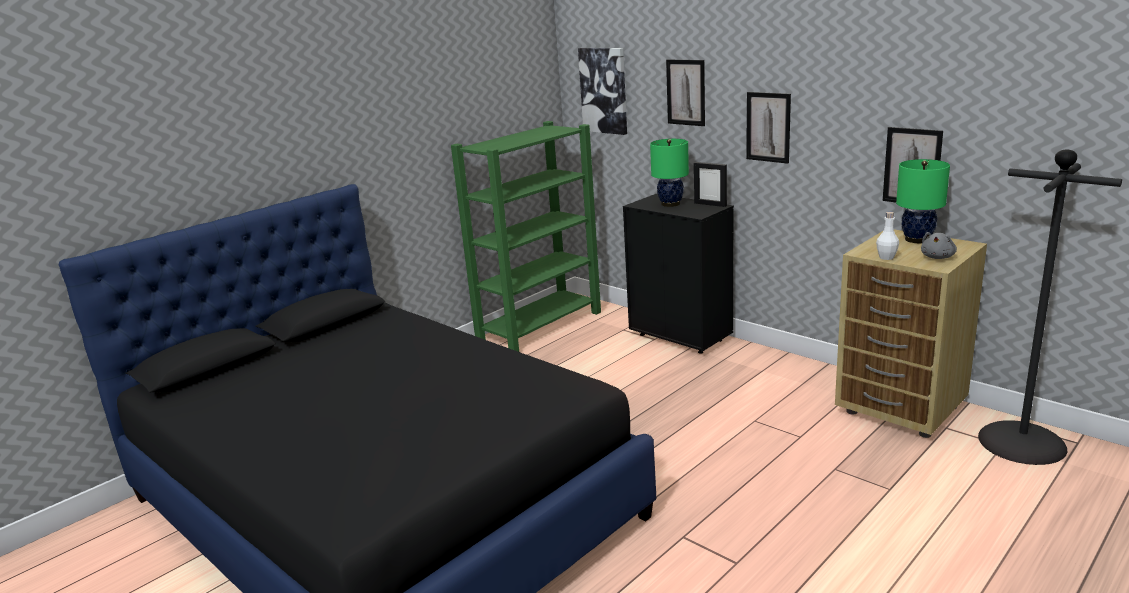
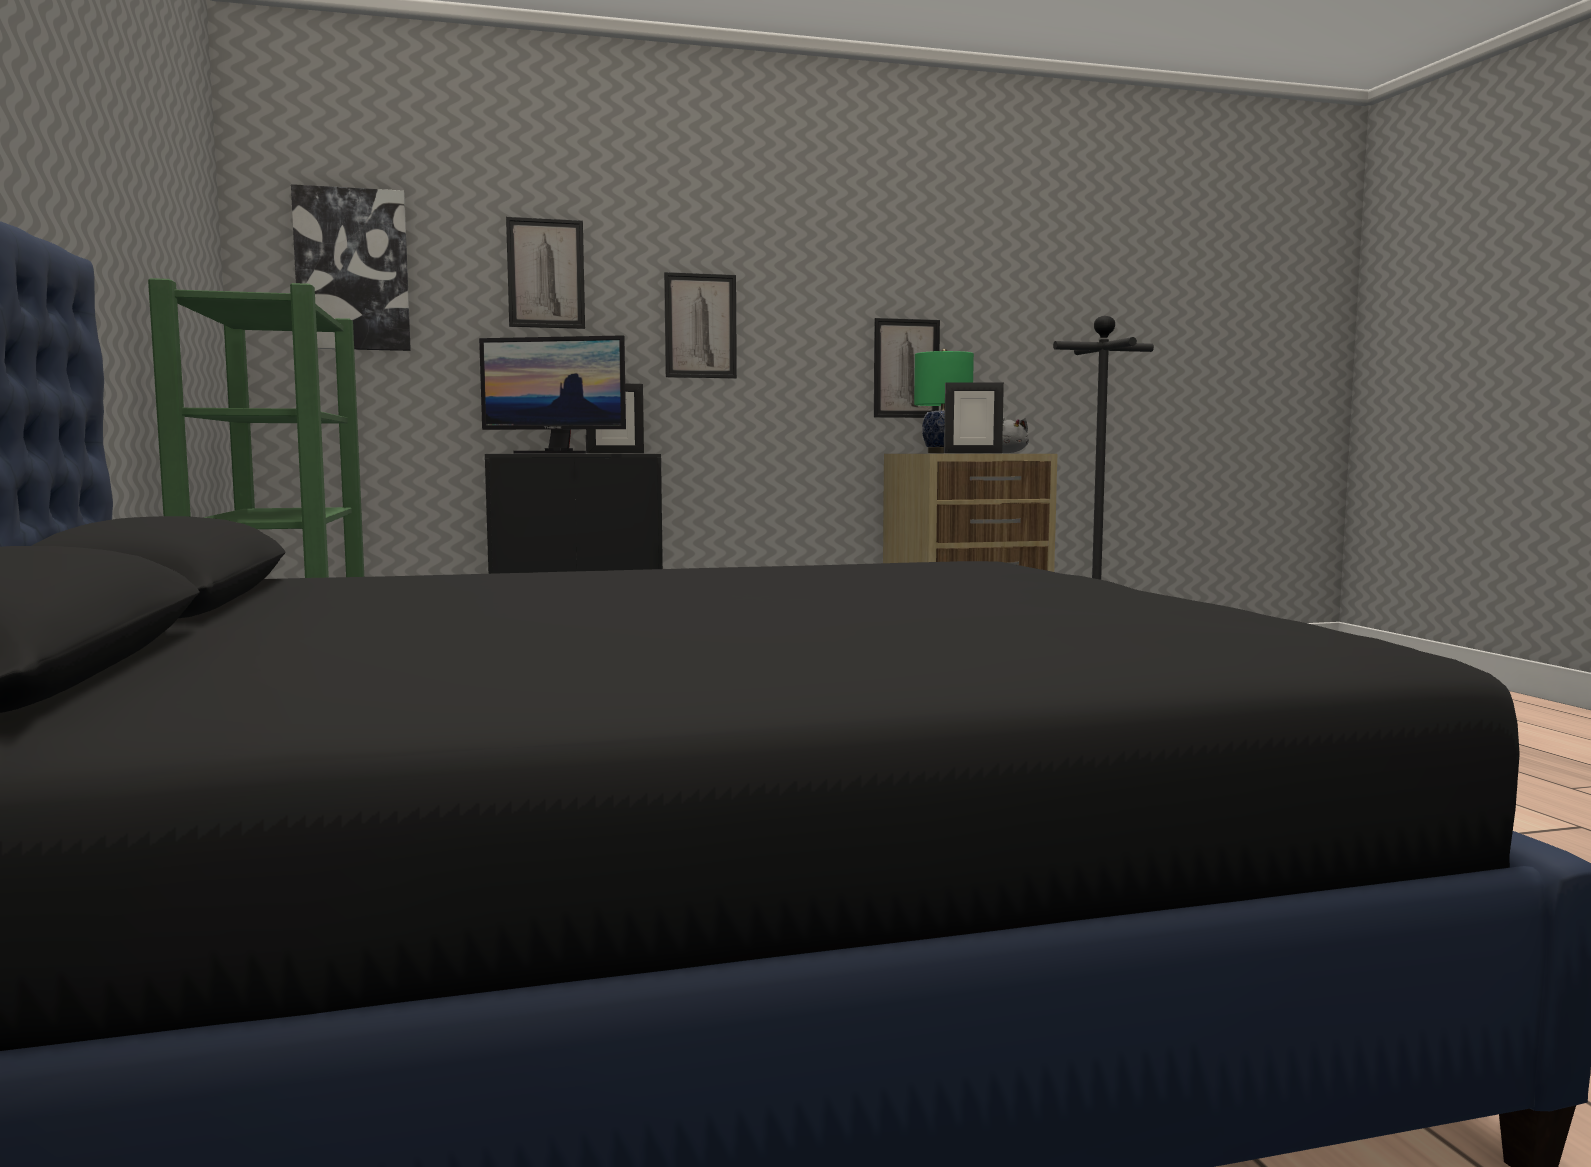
camera: 60 degrees left, 15 degrees down
green table lamp [650,139,689,207] -> monitor [479,335,626,453]
white bottle [876,212,899,260] -> picture frame [944,382,1004,453]

